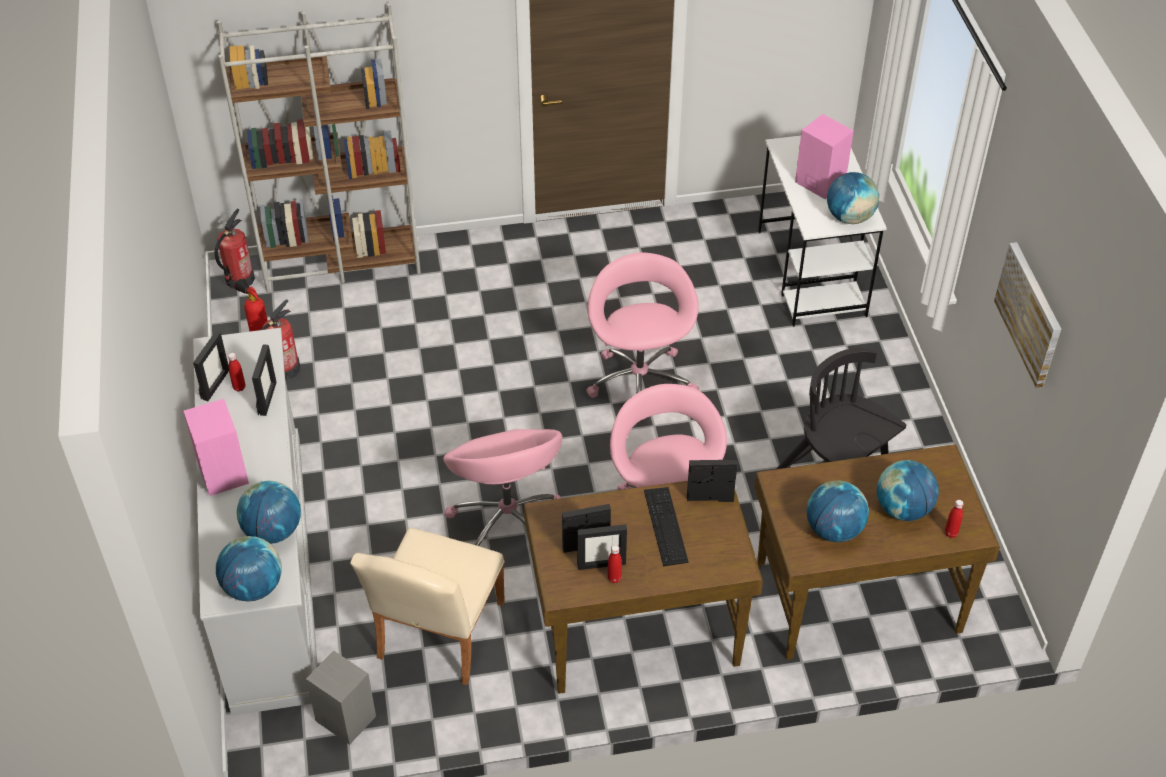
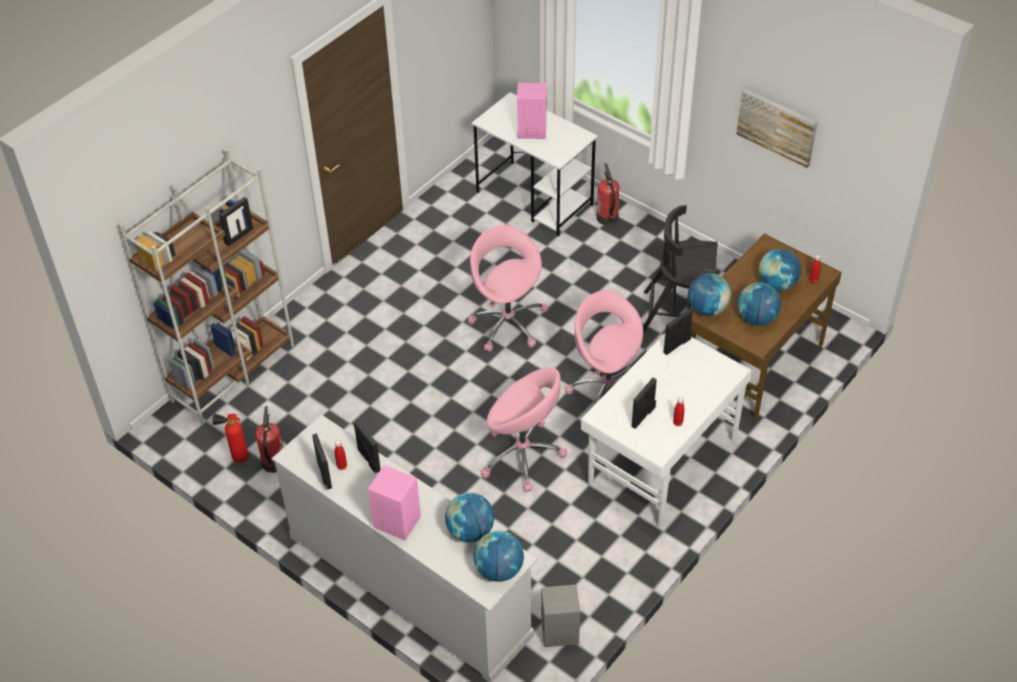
camera: 40 degrees left, 0 degrees up
fire extinguisher [214,209,255,289] -> fire extinguisher moved to [596,163,619,225]
beige chair [350,528,505,685] -> none
brown desk [523,481,763,694] -> white desk [581,334,752,528]
picture frame [577,524,627,570] -> picture frame moved to [219,197,253,246]
keyboard [644,487,689,566] -> none
globe [827,172,879,224] -> globe moved to [688,273,731,316]

